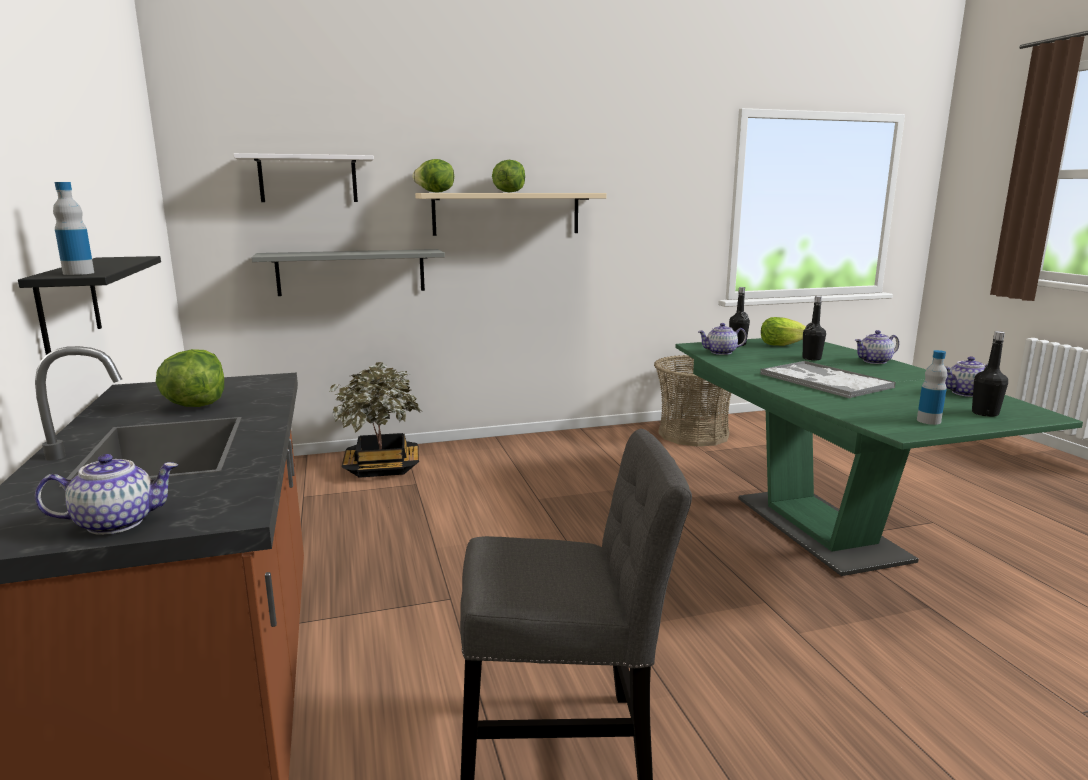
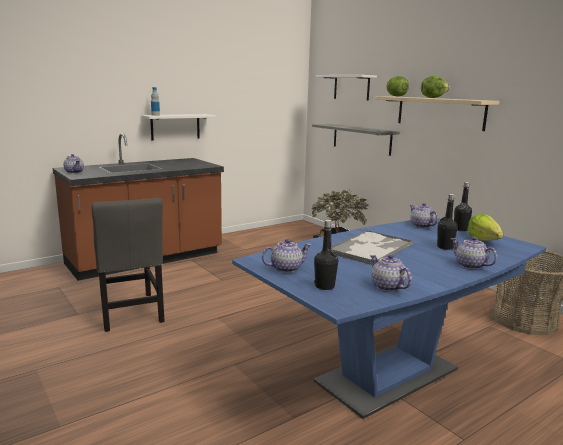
camera: 70 degrees right, 0 degrees up
black shelf [18,256,161,355] -> white shelf [141,114,217,141]
lettuce [156,349,224,407] -> none
green dining table [675,338,1083,576] -> blue dining table [232,217,547,419]
bottle [917,350,947,425] -> teapot [262,239,311,273]

